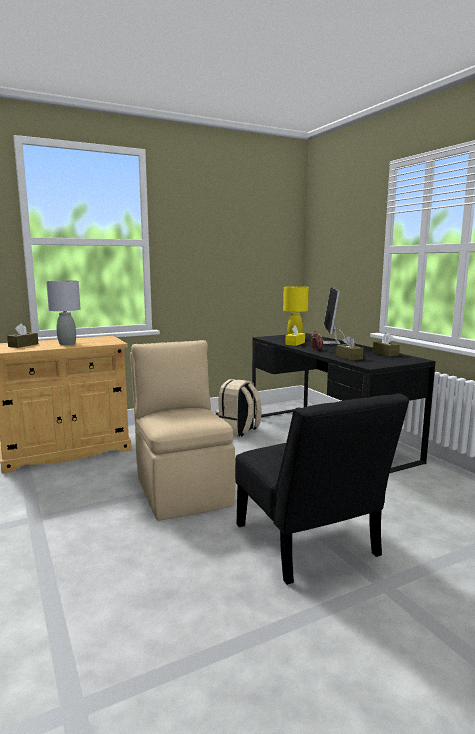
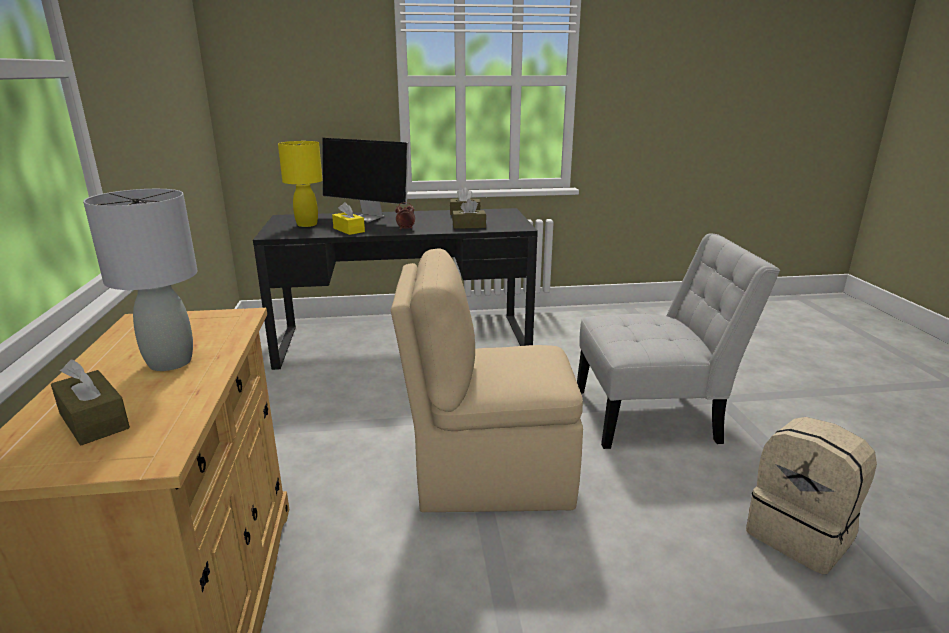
camera: 70 degrees left, 10 degrees up
beige backpack [216,379,262,437] -> beige backpack moved to [746,417,877,574]
black chair [235,393,410,585] -> white chair [577,234,780,449]

